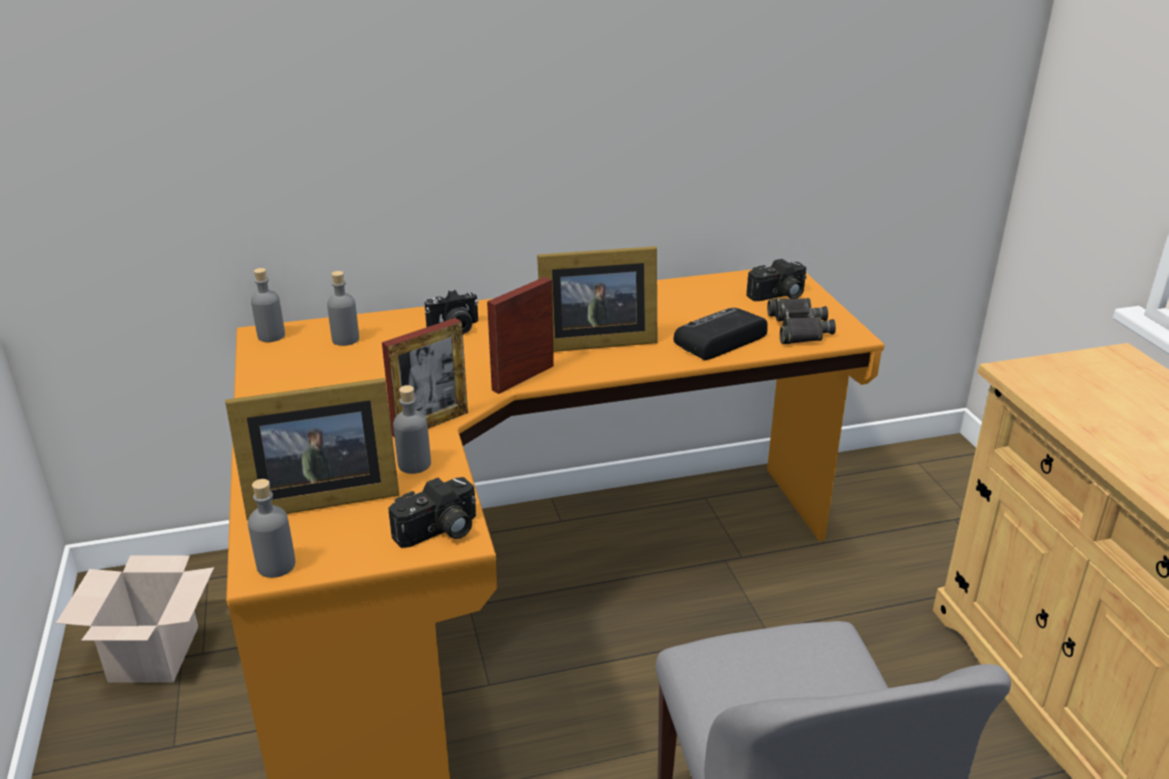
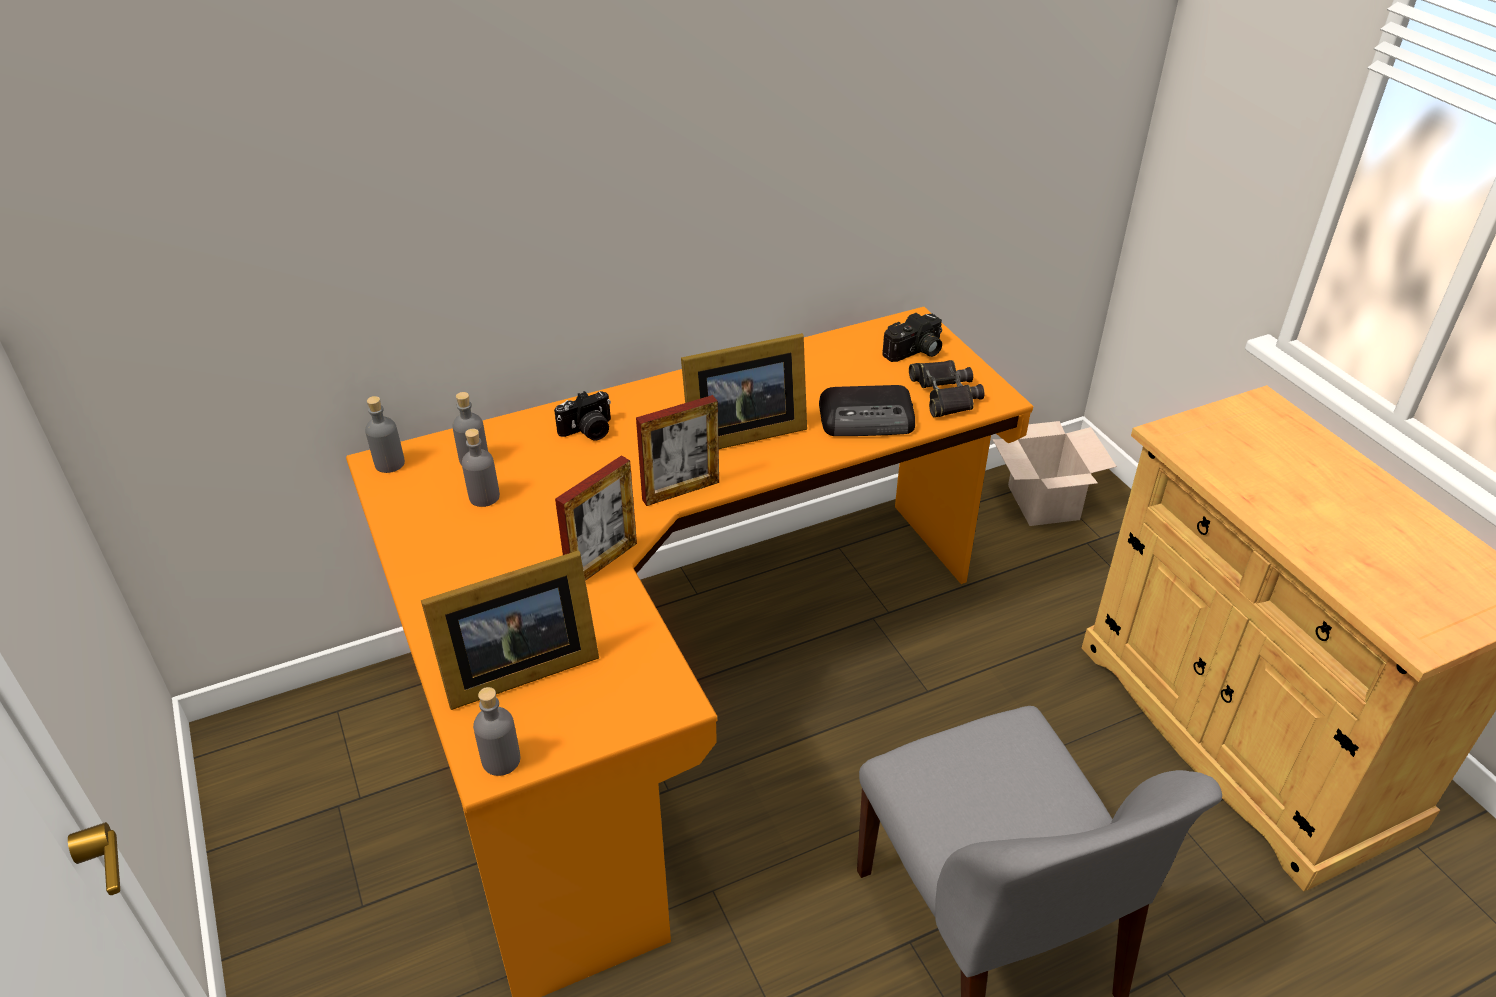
camera: 10 degrees left, 10 degrees up
cardboard box [56,555,214,682] -> cardboard box moved to [993,421,1117,526]
camera [388,477,476,548] -> none
grey bottle [393,385,431,474] -> grey bottle moved to [462,429,500,507]
picture frame [487,277,554,394] -> picture frame turned 150 degrees counterclockwise [636,395,719,506]
radio [673,308,768,360] -> radio turned 135 degrees counterclockwise [819,385,915,436]

